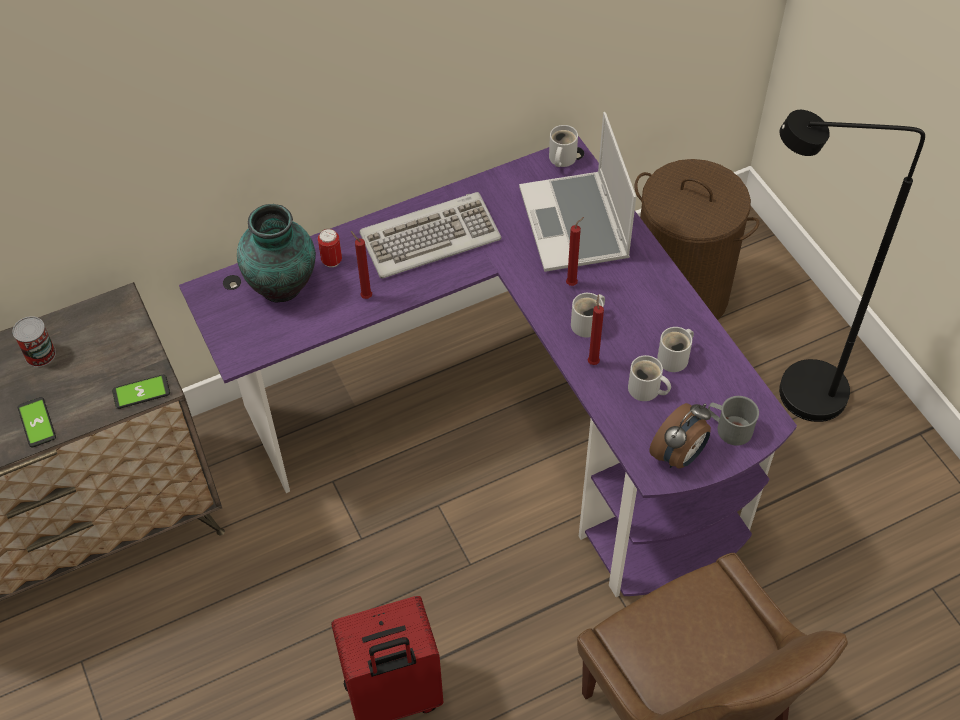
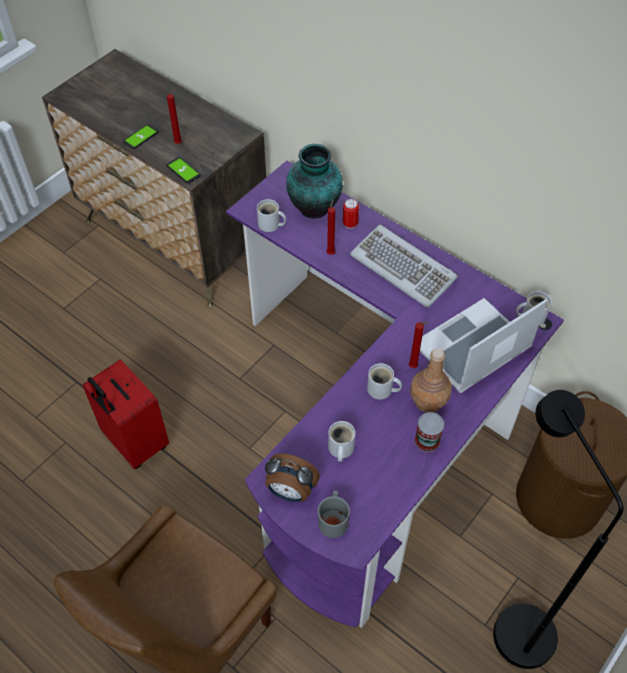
camera: 65 degrees right, 0 degrees up
can [12,316,56,367] -> can moved to [415,412,444,452]
red candle [588,294,604,365] -> red candle moved to [167,88,182,144]
white mug [657,327,694,372] -> white mug moved to [257,199,287,232]
none -> brown bottle [410,348,452,413]

